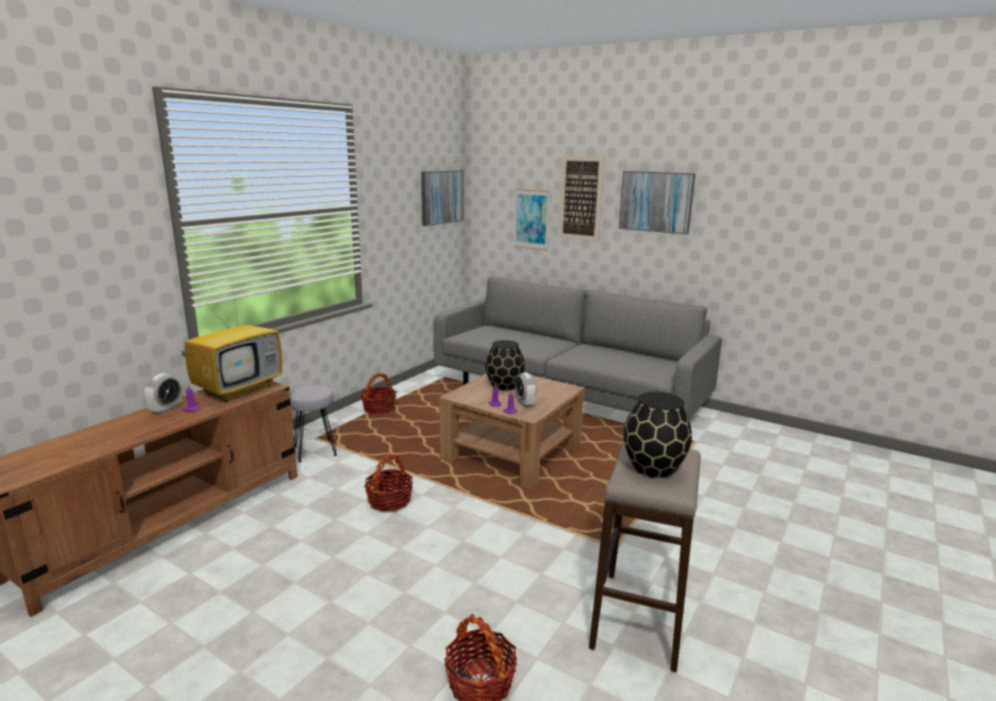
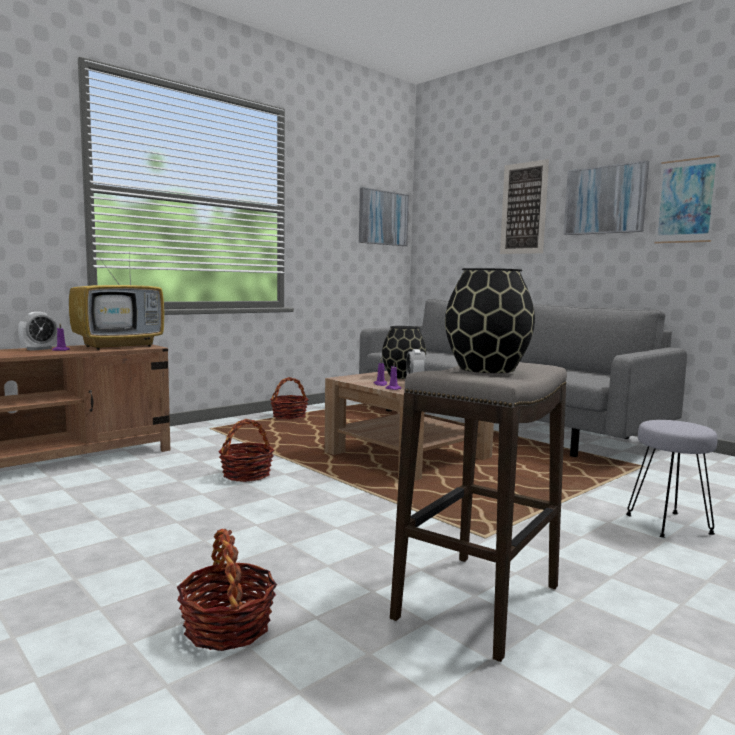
camera: 15 degrees right, 10 degrees down
grey stool [290,385,337,462] -> grey stool moved to [626,420,718,538]
picture [514,189,550,250] -> picture moved to [654,155,720,244]

